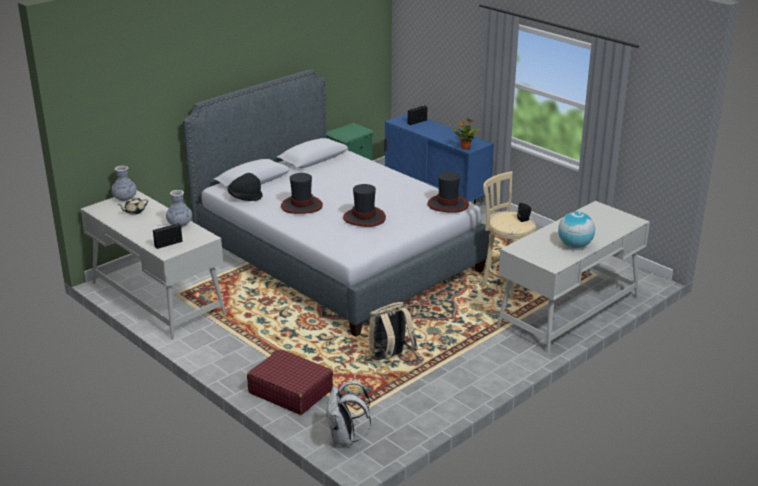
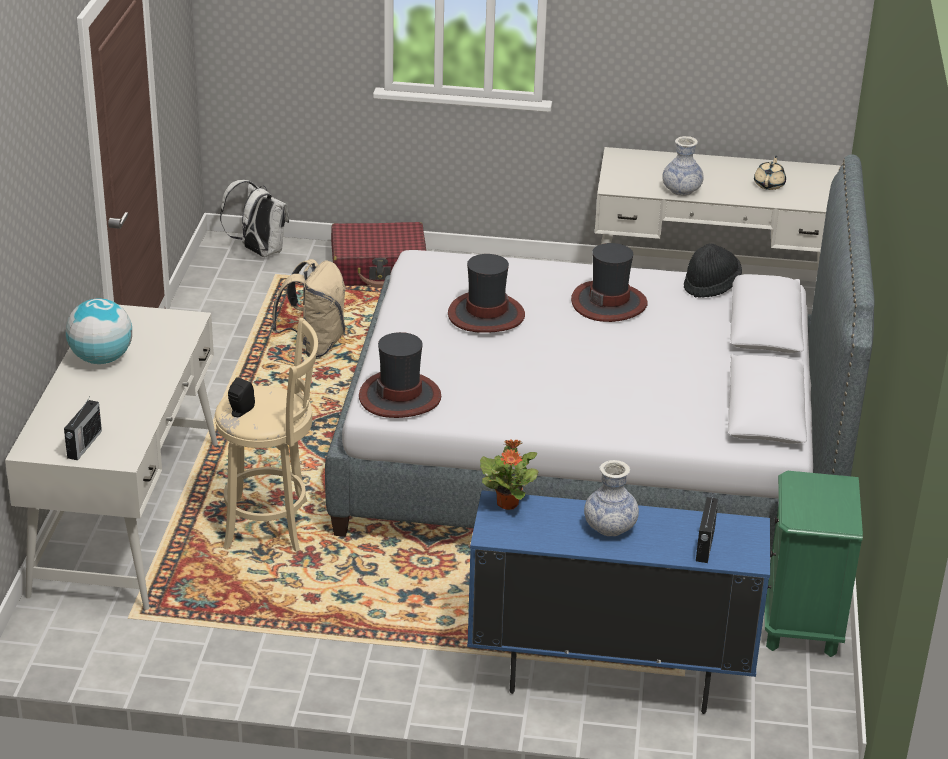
camera: 140 degrees right, 5 degrees up
vase [112,165,137,201] -> vase moved to [584,460,639,536]
radio [153,223,183,249] -> radio moved to [64,398,102,461]

